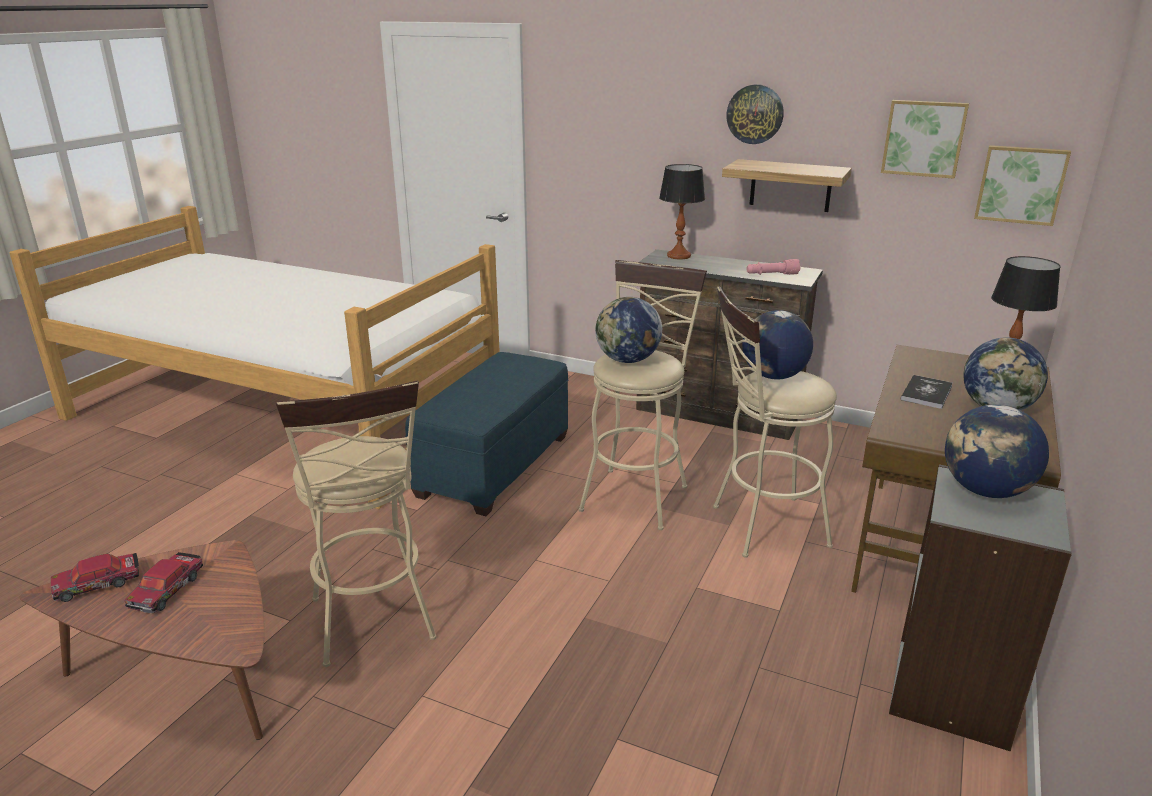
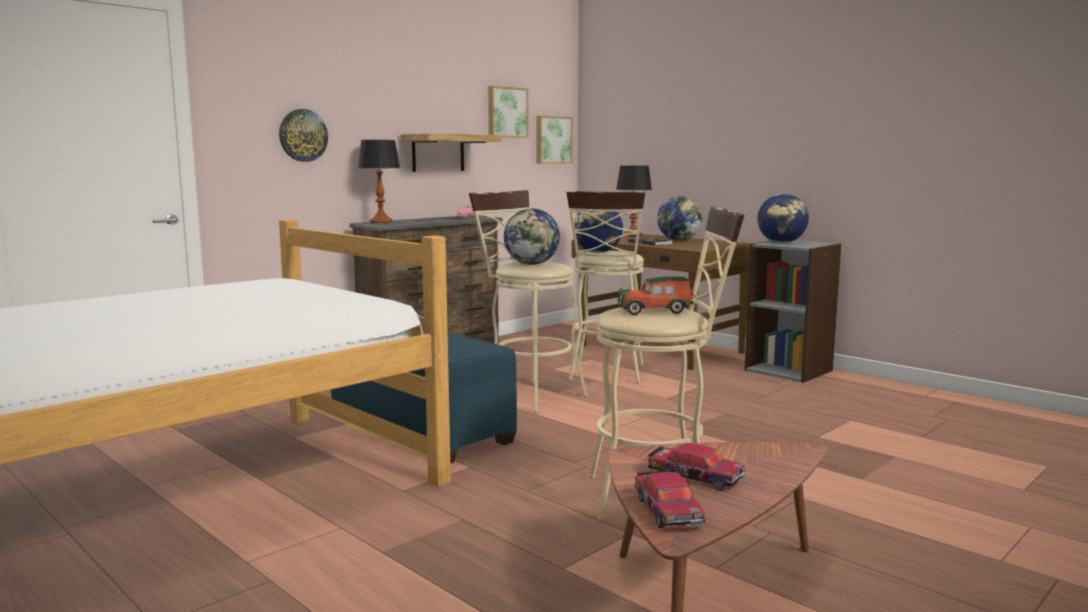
camera: 70 degrees left, 15 degrees down
wall clock [726,84,784,144] -> wall clock moved to [279,109,328,162]
none -> toy car [617,277,696,315]

